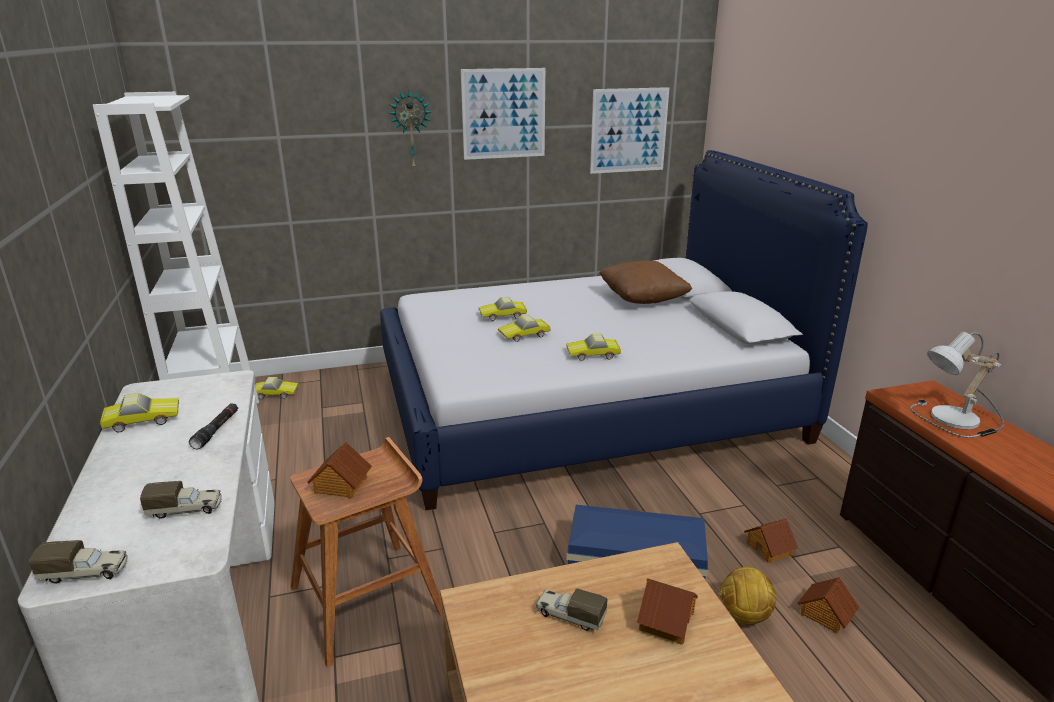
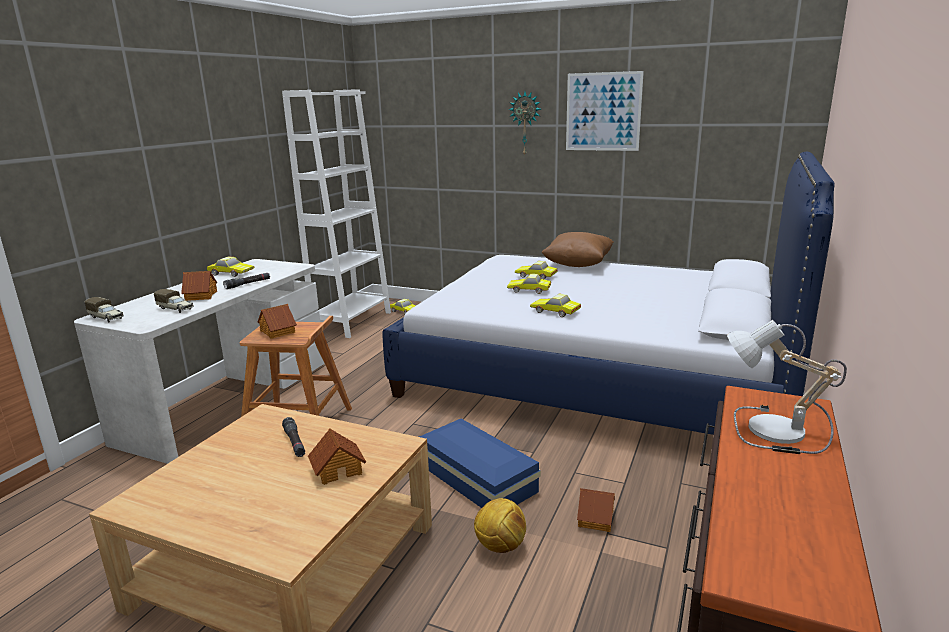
camera: 40 degrees right, 5 degrees down
toy truck [536,588,608,631] -> black flashlight [282,417,305,457]
picture [590,87,669,174] -> none
brown pillow [599,261,692,304] -> brown pillow moved to [541,232,614,267]
toy house [798,577,859,634] -> toy house moved to [181,271,217,301]

